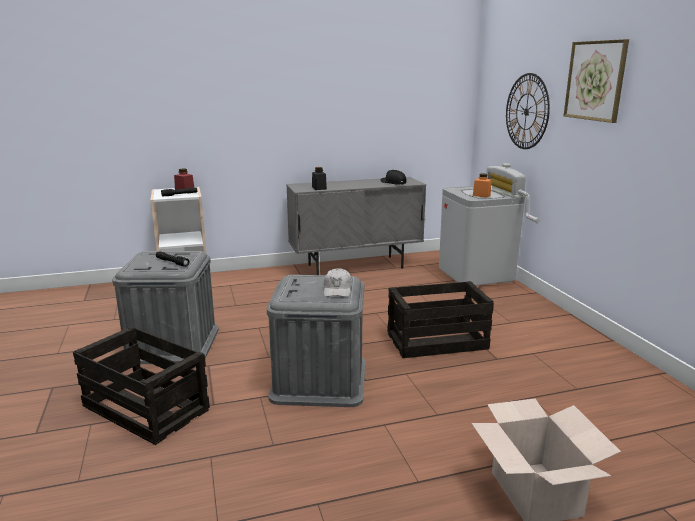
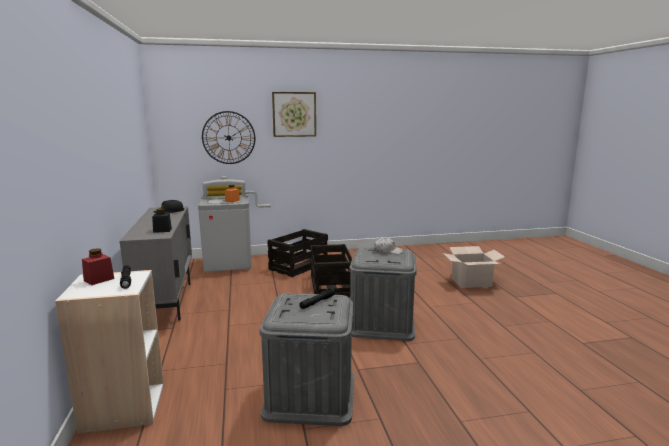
camera: 85 degrees left, 5 degrees down
crate [73,326,210,445] -> crate moved to [267,229,328,277]

